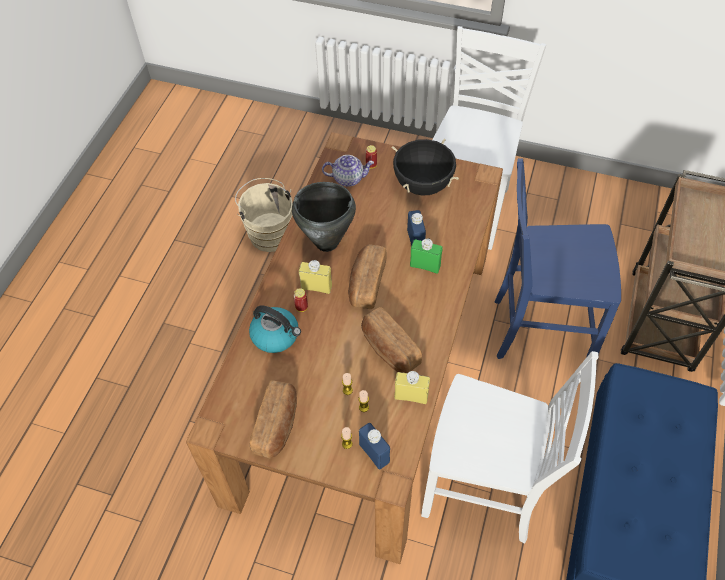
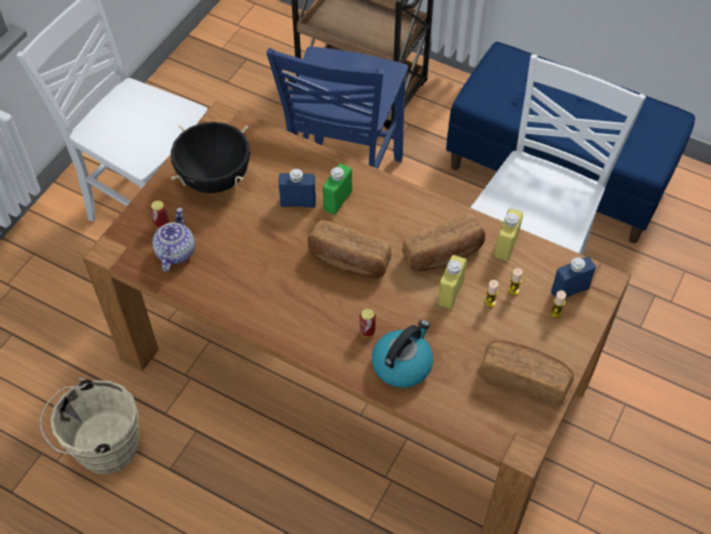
camera: 80 degrees left, 0 degrees up
black cooking pot [292,182,356,252] -> none
yellow bottle [299,260,332,294] -> yellow bottle moved to [438,255,467,309]

